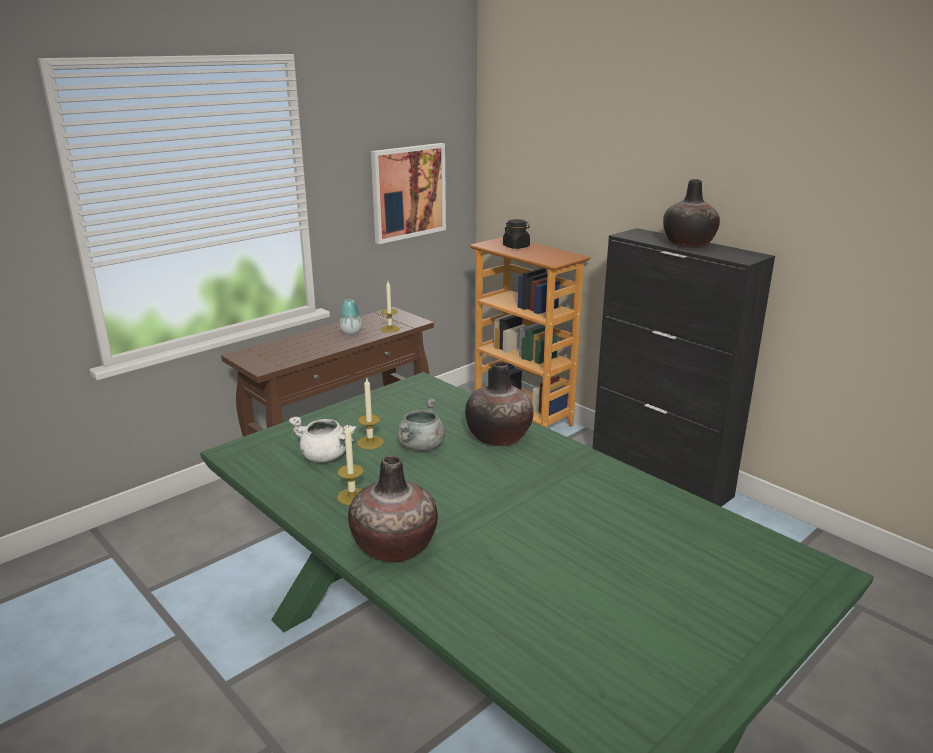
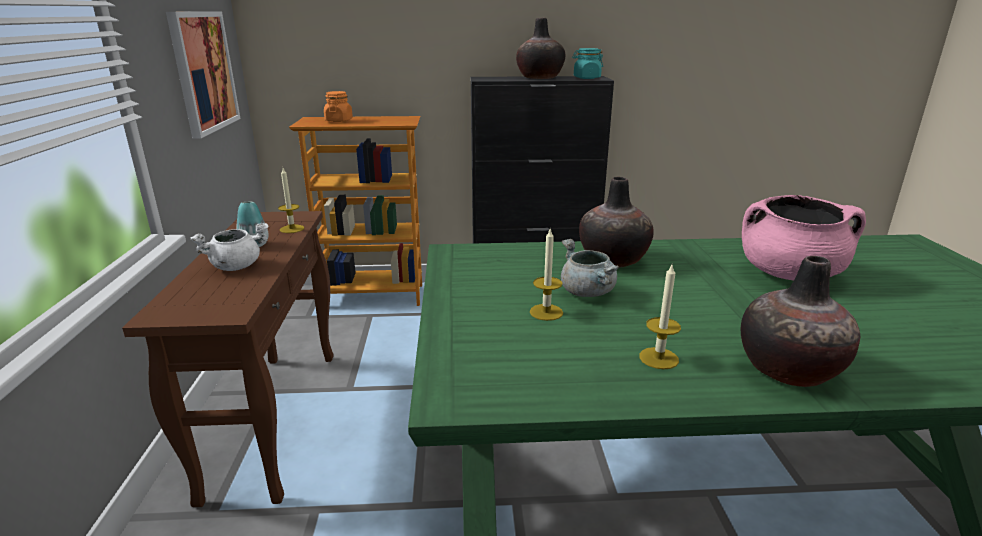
camera: 50 degrees left, 0 degrees up
white cooking pot [288,416,356,462] -> white cooking pot moved to [191,223,269,271]
black jar [503,219,530,249] -> orange jar [324,91,353,122]
none -> turquoise jar [572,48,603,79]
none -> pink cooking pot [742,195,866,281]

